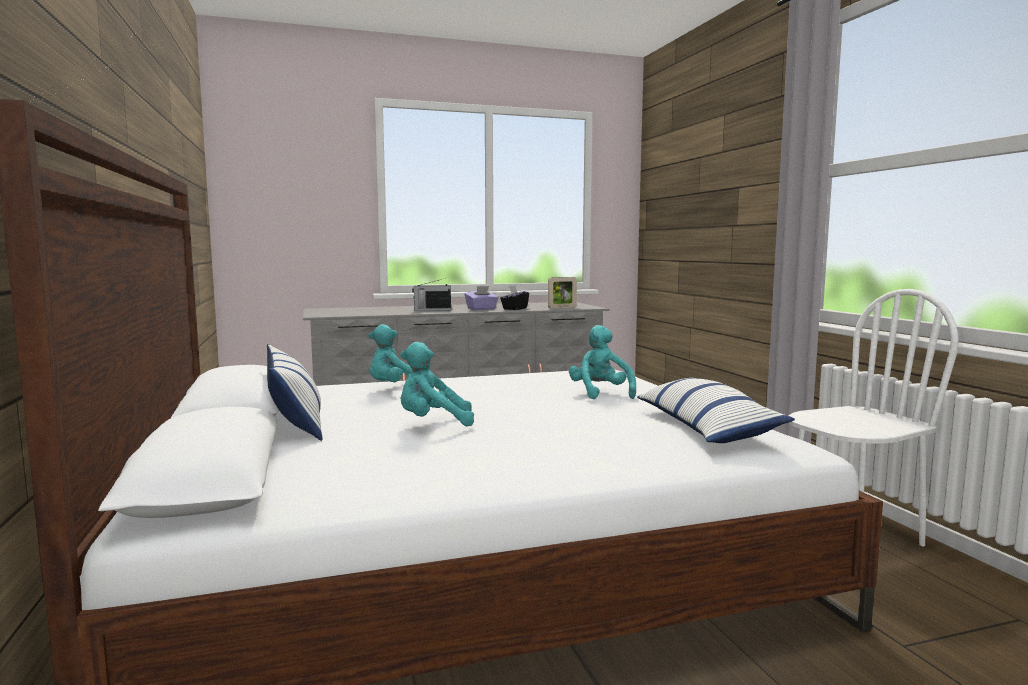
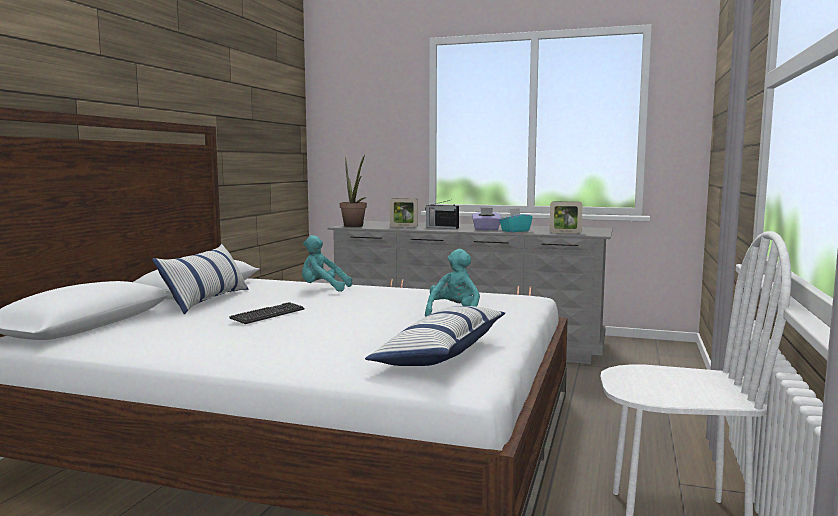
camera: 35 degrees right, 0 degrees up
turquoise plush toy [400,342,474,426] -> keyboard [229,302,305,324]
black tissue box [500,286,529,310] -> turquoise tissue box [499,208,533,232]
none -> potted plant [340,155,367,227]
none -> picture frame [390,198,418,227]

